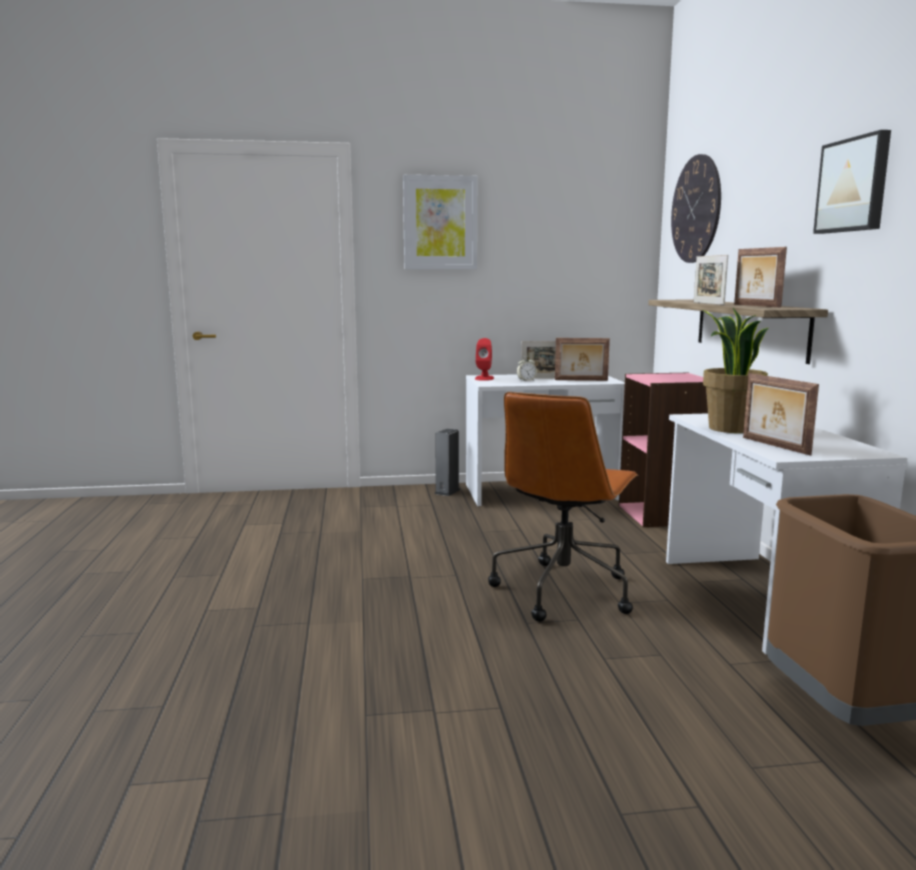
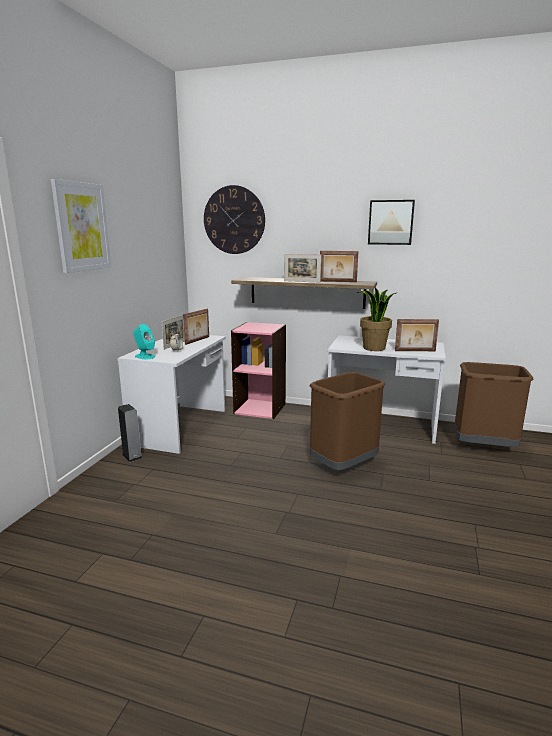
camera: 65 degrees left, 5 degrees up
red speaker [475,338,494,381] -> turquoise speaker [133,324,155,359]
brown office chair [488,392,638,622] -> brown trash can [310,372,386,470]

